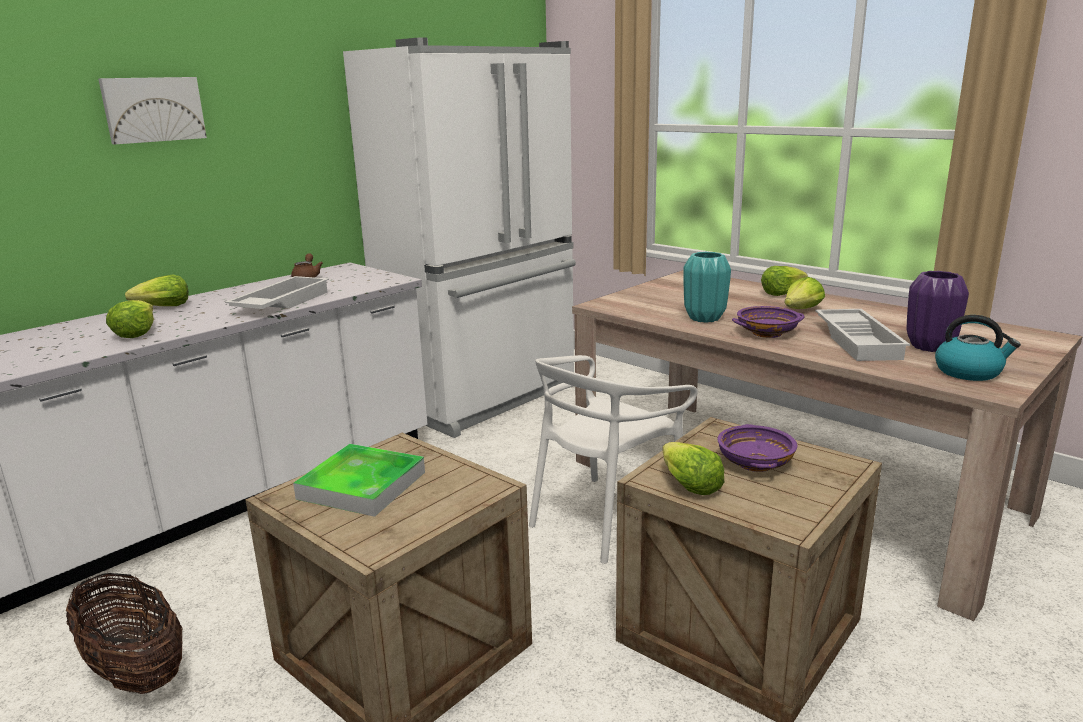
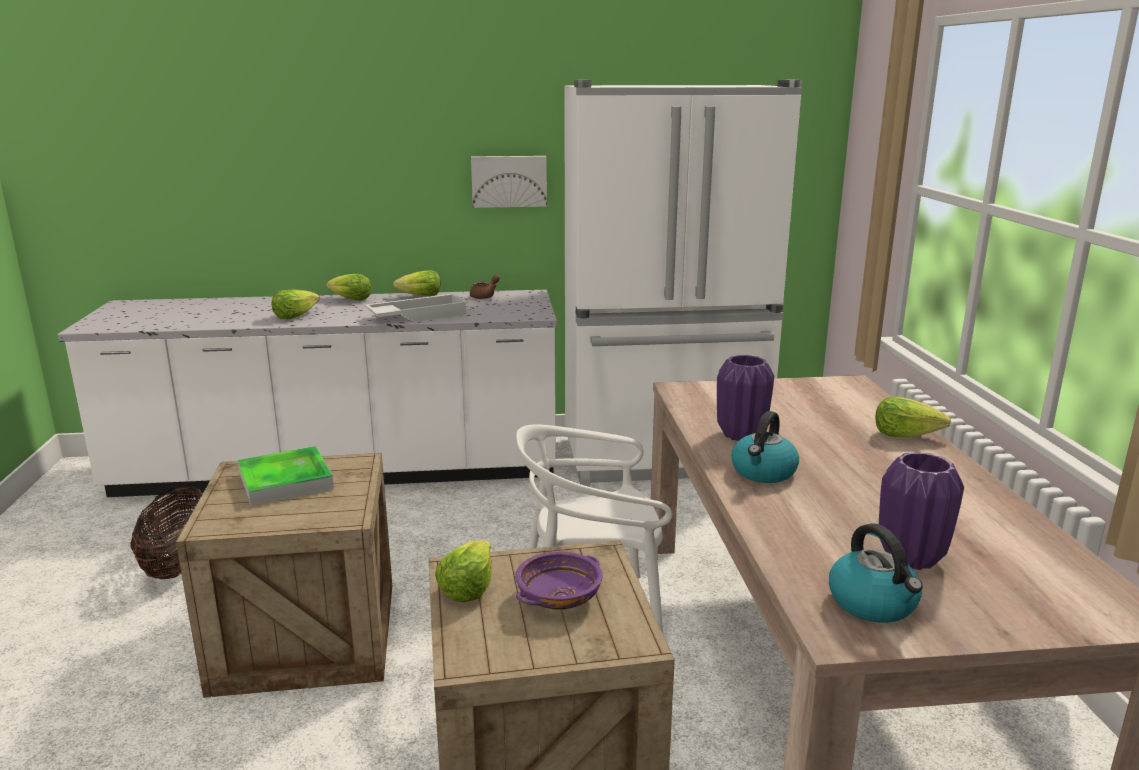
camera: 40 degrees right, 0 degrees up
picture [98,77,207,144] -> picture moved to [471,156,547,208]
turquoise vase [683,252,731,323] -> purple vase [717,355,774,441]
purple bowl [732,306,804,338] -> kettle [731,411,799,483]
lettuce [784,277,825,309] -> lettuce moved to [393,270,441,296]
white tray [815,309,910,361] -> none

